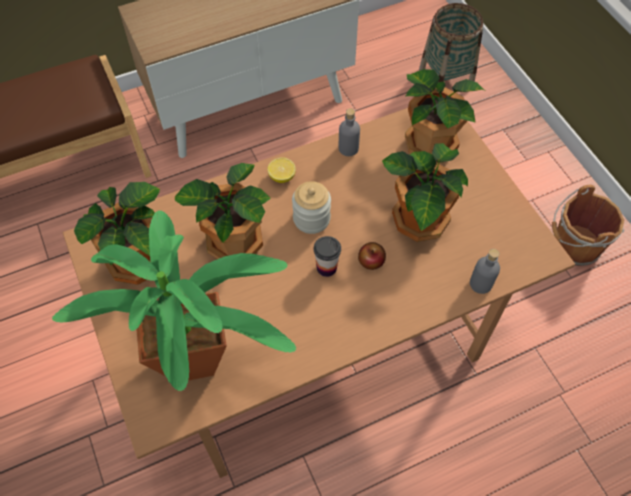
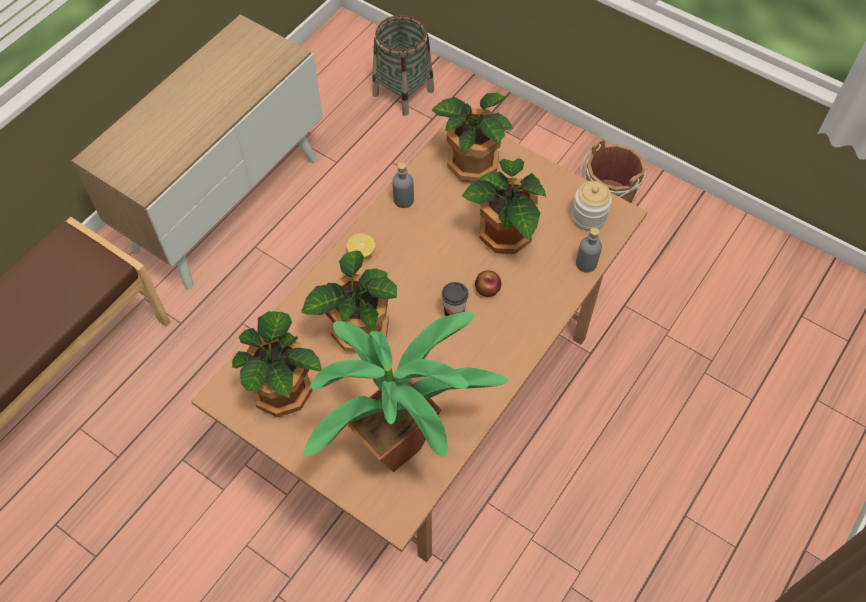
camera: 30 degrees left, 0 degrees up
jar [292,181,331,234] -> jar moved to [571,181,612,231]

